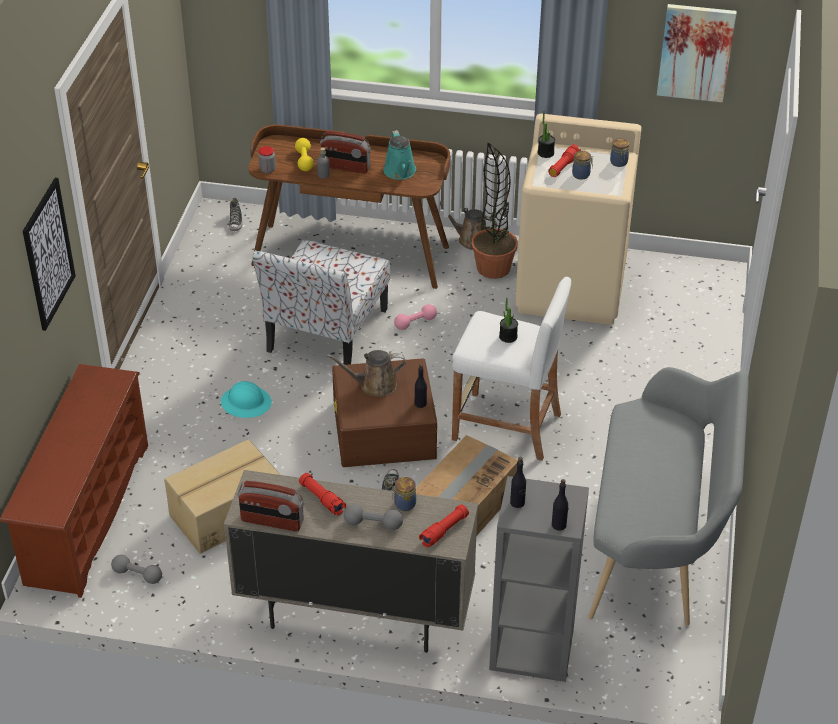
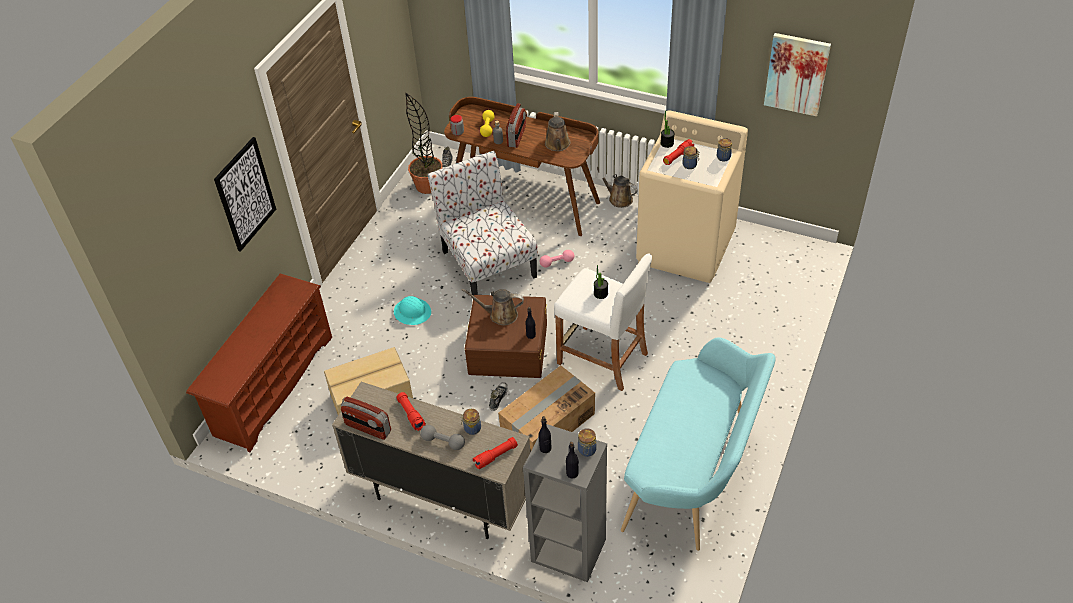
camera: 15 degrees right, 5 degrees up
grey dumbbell [111,555,162,584] -> none
chair [252,240,390,365] -> chair turned 120 degrees clockwise [428,151,538,296]
radio [320,131,371,174] -> radio turned 105 degrees counterclockwise [506,103,526,148]
turquoise watering can [384,130,416,180] -> brown watering can [545,112,570,151]
potted plant [472,142,518,279] -> potted plant moved to [405,92,443,194]
grey bench [588,367,749,626] -> turquoise bench [621,337,775,551]
none -> jar [578,428,597,457]

